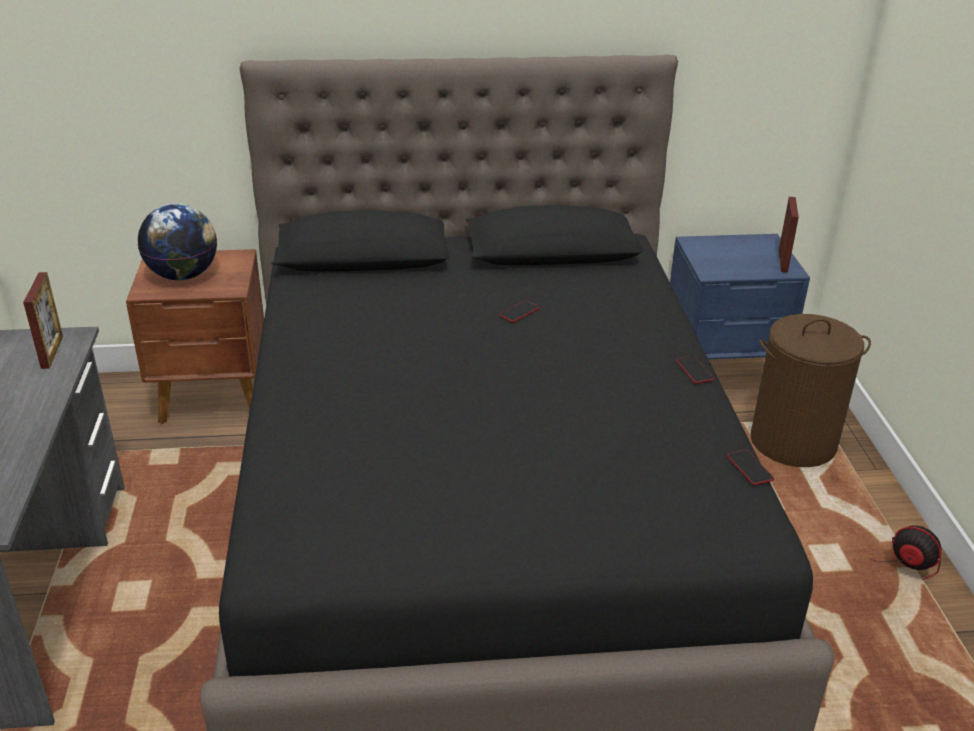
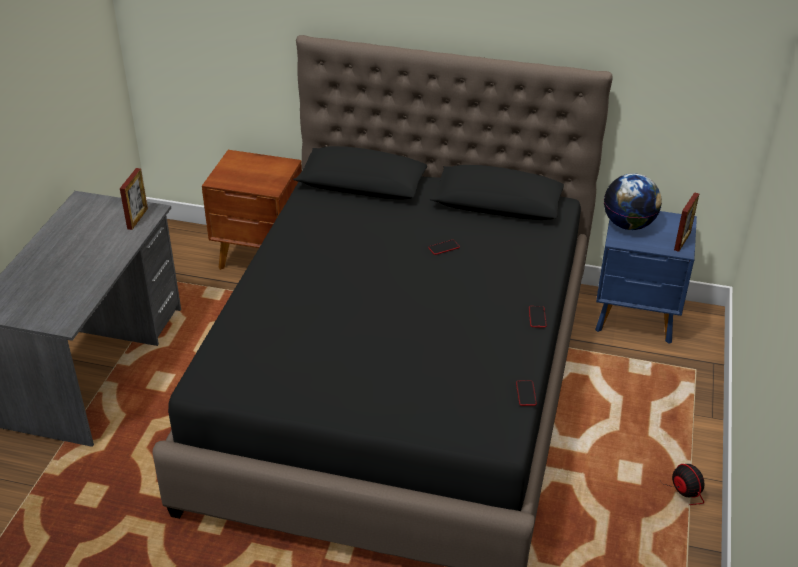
camera: 20 degrees right, 5 degrees up
globe [138,204,217,280] -> globe moved to [604,173,662,230]
brown laundry basket [750,314,871,467] -> none

